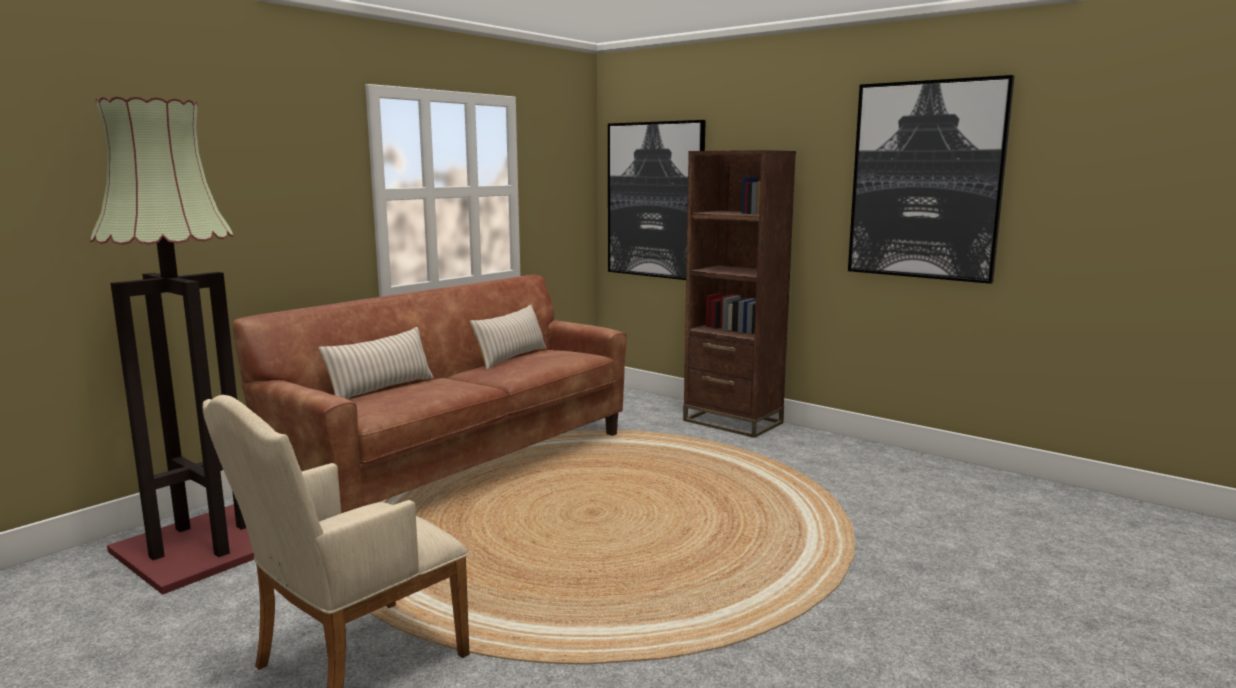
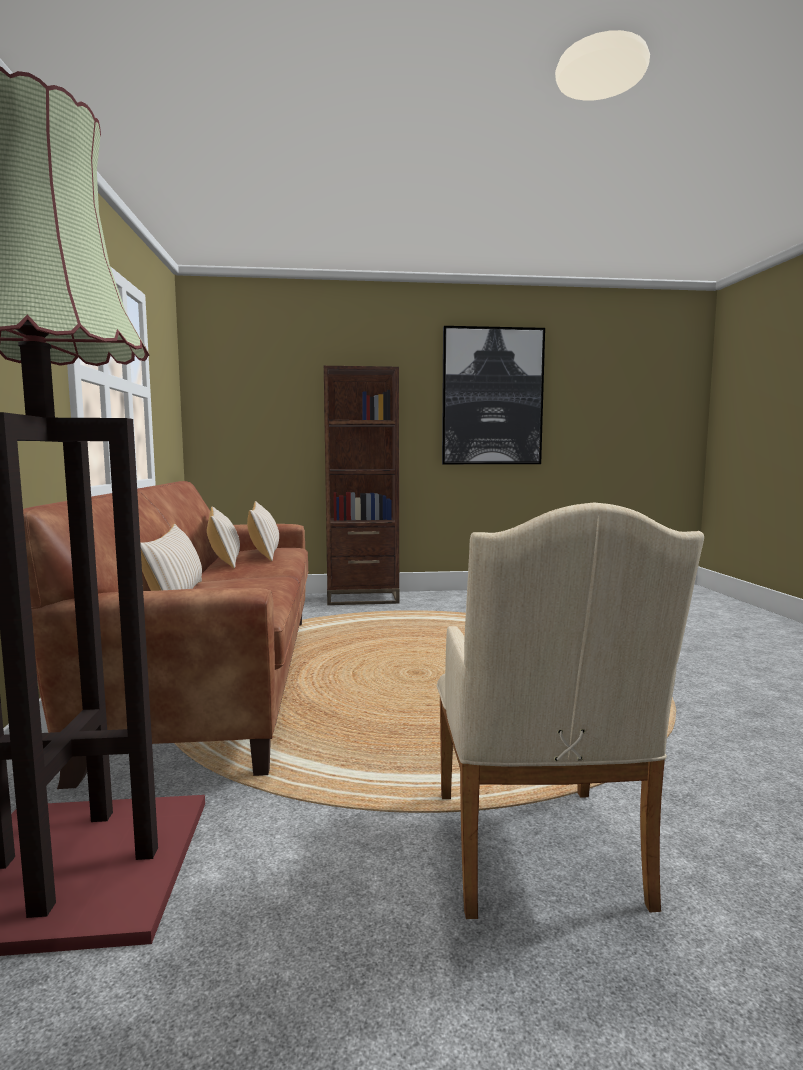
camera: 45 degrees left, 5 degrees down
picture [608,120,706,280] -> none
none -> beige pillow [247,501,279,561]

